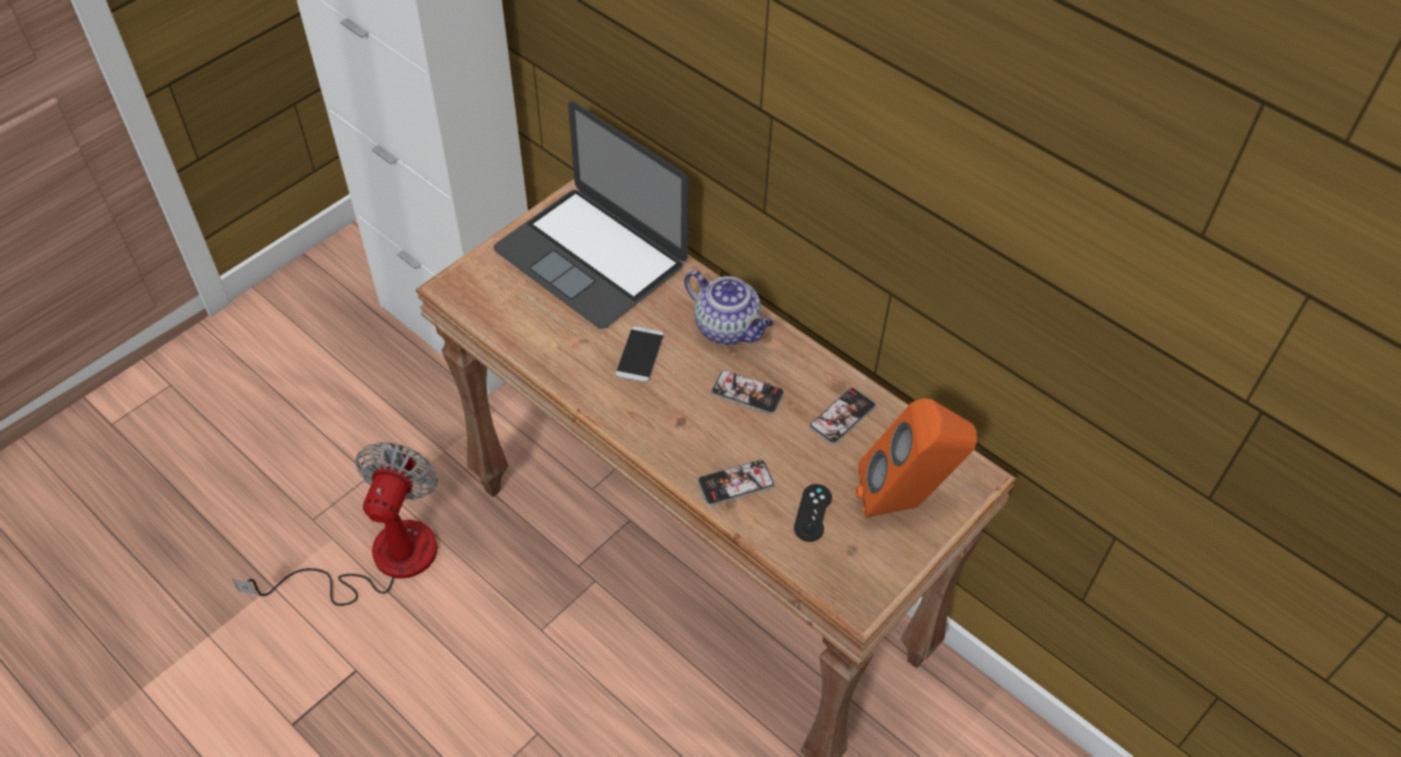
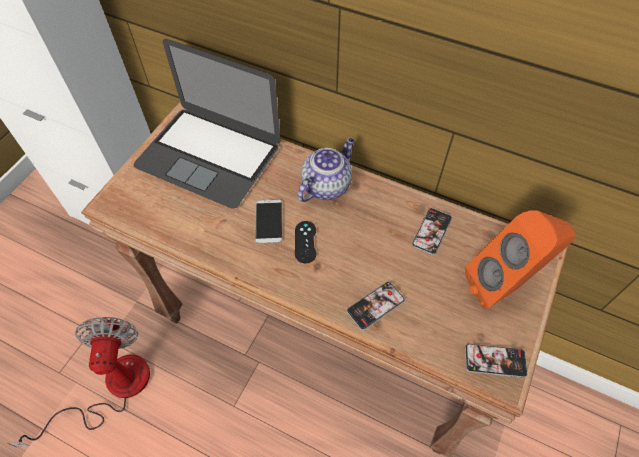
camera: 15 degrees left, 5 degrees up
teapot [684,270,774,345] -> teapot turned 75 degrees counterclockwise [298,138,355,202]
phone [711,370,784,414] -> phone moved to [465,344,528,378]
black game controller [794,484,832,542] -> black game controller moved to [295,221,316,263]

